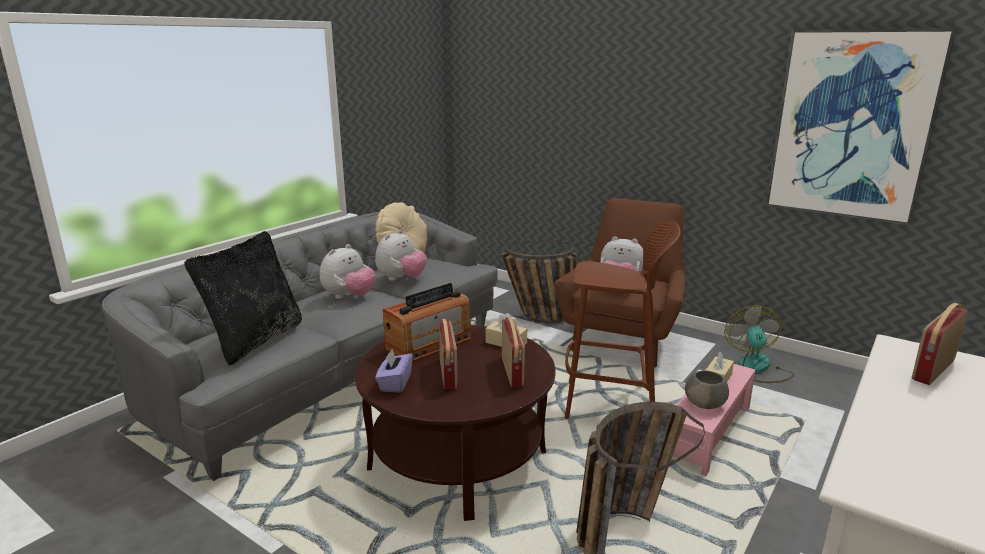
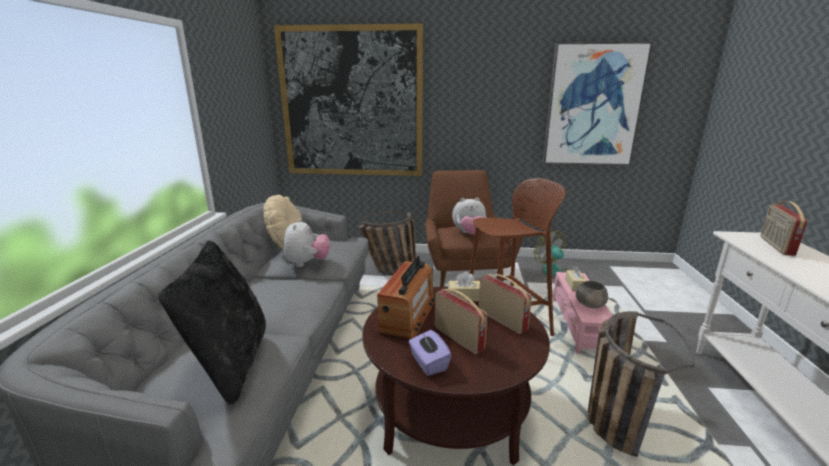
camera: 30 degrees left, 0 degrees up
plush toy [320,244,376,299] -> none
none -> picture [274,23,423,176]

